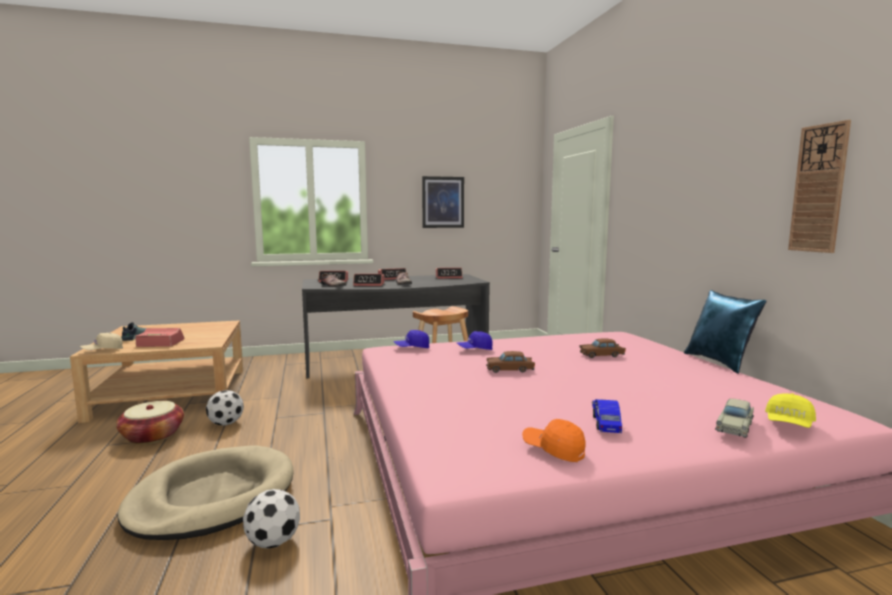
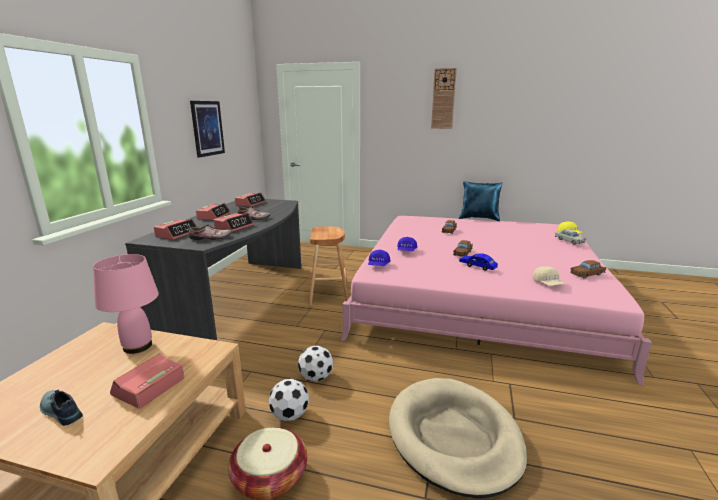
camera: 60 degrees left, 10 degrees up
beige cap [80,333,123,350] -> beige cap moved to [532,266,565,286]
football [243,489,300,548] -> football moved to [298,346,333,382]
orange cap [522,419,586,462] -> brown toy car [570,260,606,279]
blue toy car [592,399,622,433] -> blue toy car moved to [459,253,498,271]
wall clock [788,120,851,253] -> wall clock moved to [431,68,457,129]
none -> pink table lamp [93,254,159,354]

